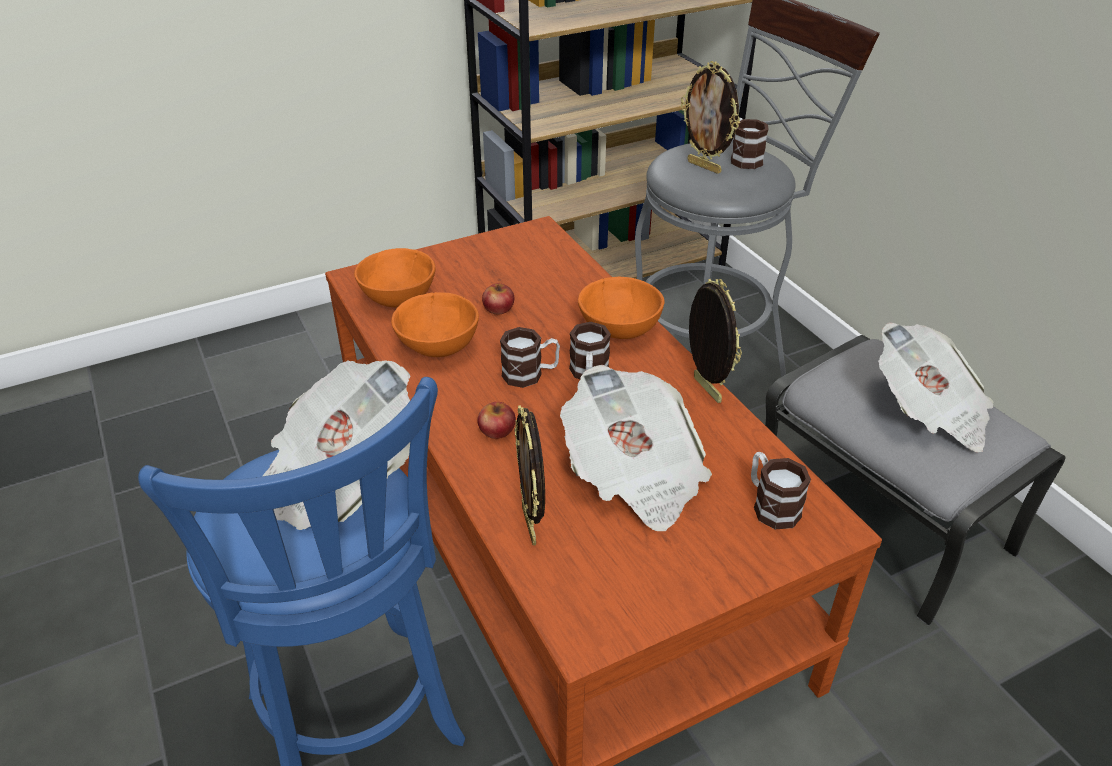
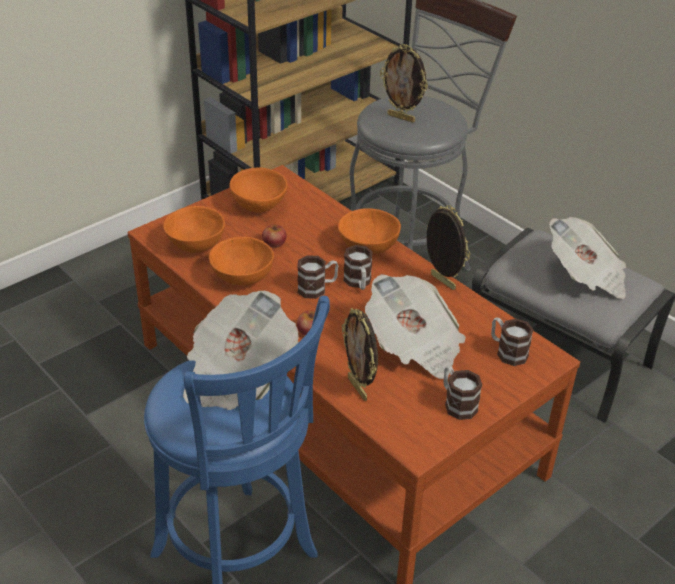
camera: 15 degrees left, 0 degrees up
mug [731,118,769,169] -> mug moved to [444,366,482,420]
none -> orange bowl [230,167,288,212]

